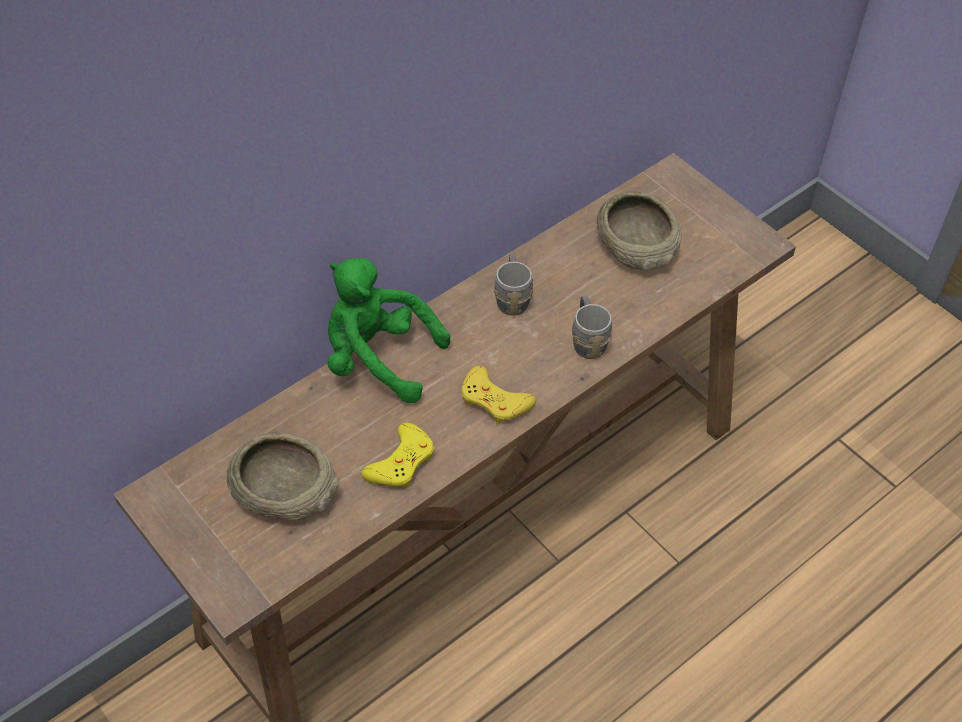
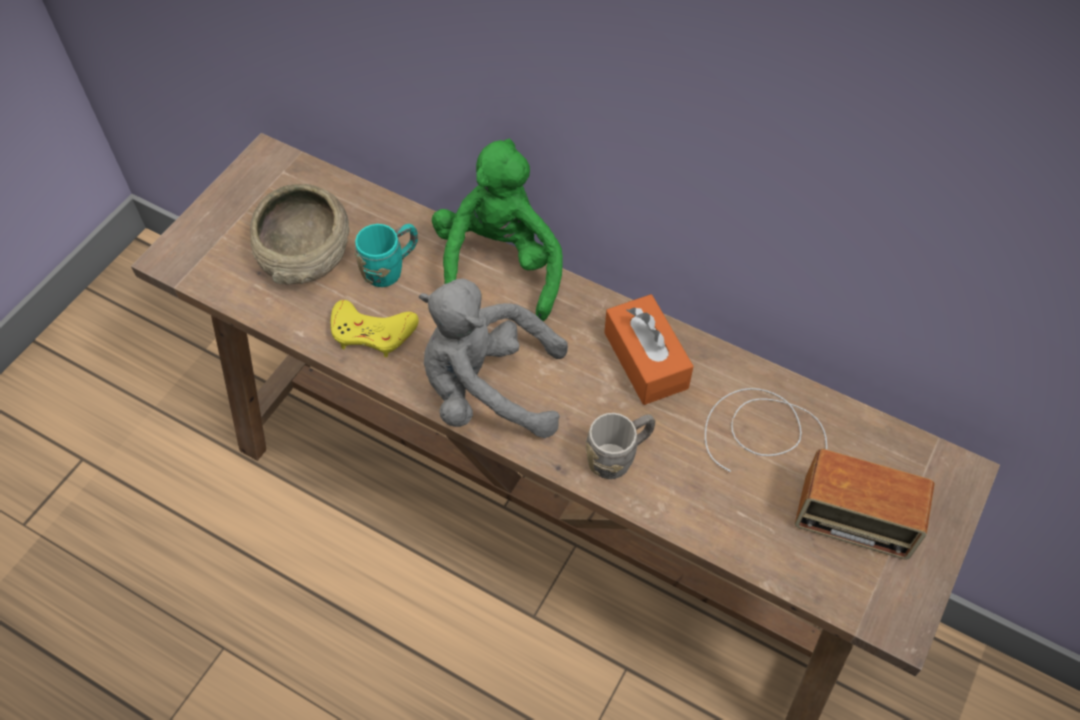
camera: 70 degrees right, 5 degrees up
yellow game controller [461,366,536,425] -> grey plush toy [419,278,568,438]
grey mug [494,254,534,316] -> orange tissue box [604,294,694,405]
beige bowl [596,191,681,271] -> radio [705,388,935,559]
none -> turquoise mug [355,224,418,287]

